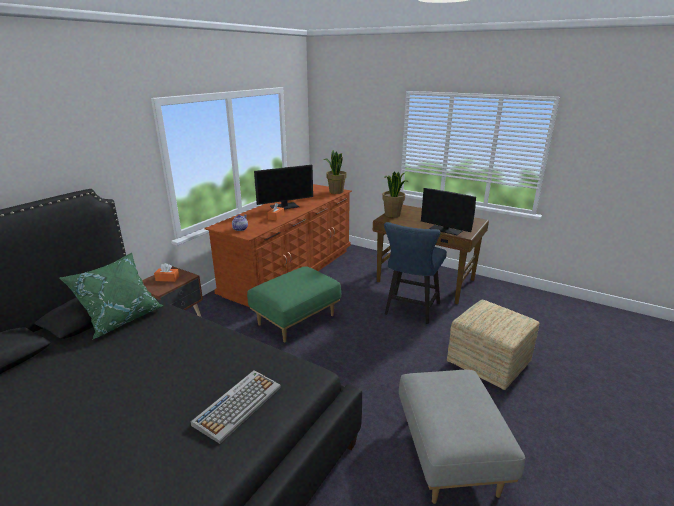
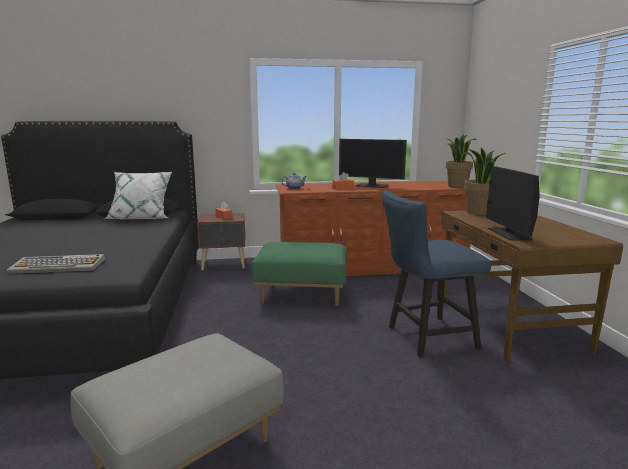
camera: 50 degrees right, 10 degrees down
green pillow [60,253,164,340] -> white pillow [104,172,172,219]
ottoman [447,300,539,390] -> none

